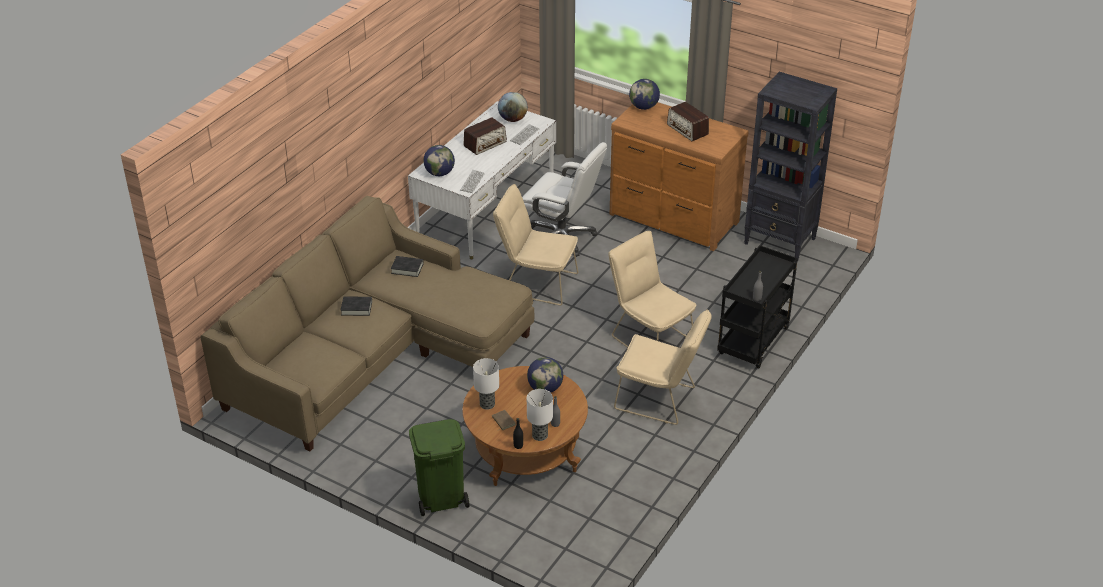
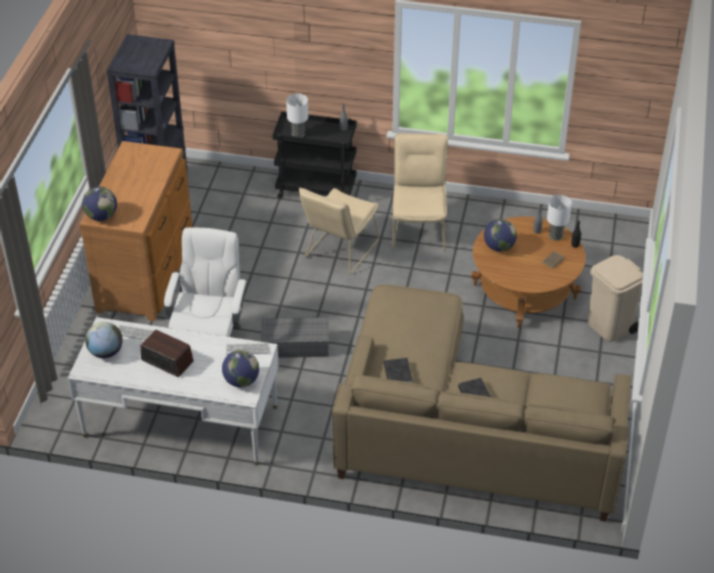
camera: 110 degrees left, 5 degrees up
green trash can [409,419,470,516] -> beige trash can [588,255,643,342]
table lamp [473,358,499,410] -> table lamp moved to [286,94,308,137]
beige chair [493,184,578,305] -> grey storage box [261,317,329,358]
radio [667,102,709,141] -> none

